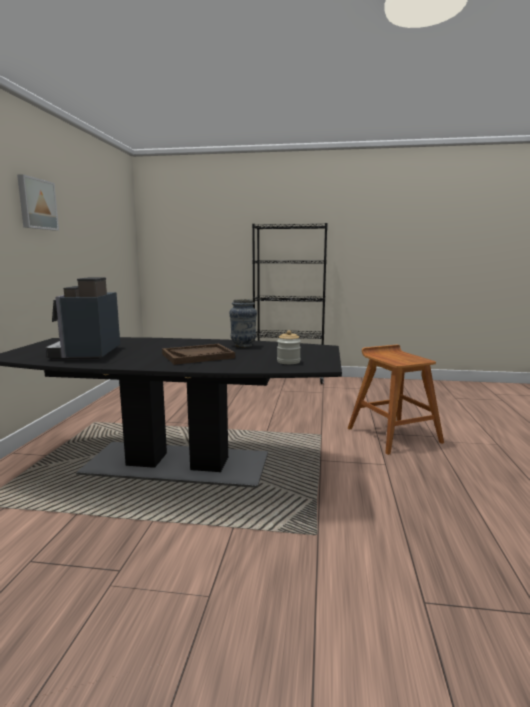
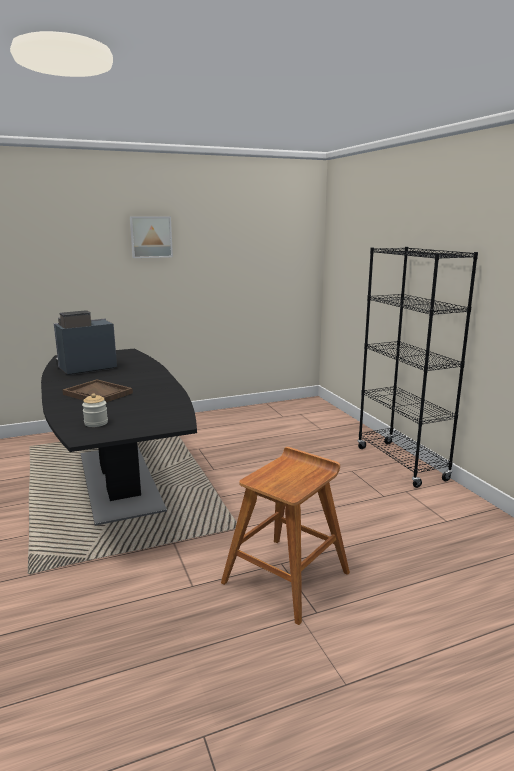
camera: 60 degrees right, 5 degrees up
vase [229,299,257,347] -> none

